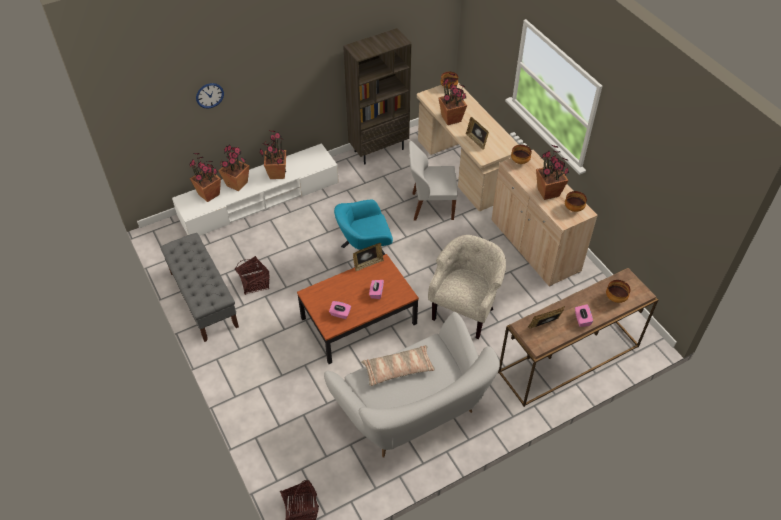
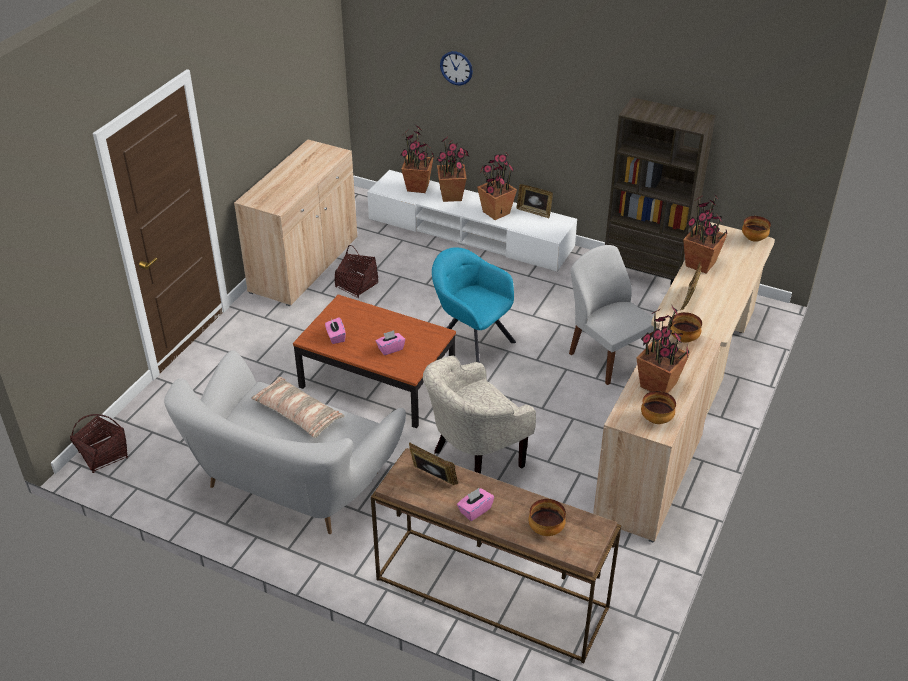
camera: 55 degrees right, 10 degrees down
grey bench [160,233,239,342] -> beige cabinet [234,140,357,306]
picture frame [353,243,384,271] -> picture frame moved to [517,184,553,218]
beige armchair [428,235,506,339] -> beige armchair turned 150 degrees clockwise [423,355,536,474]

